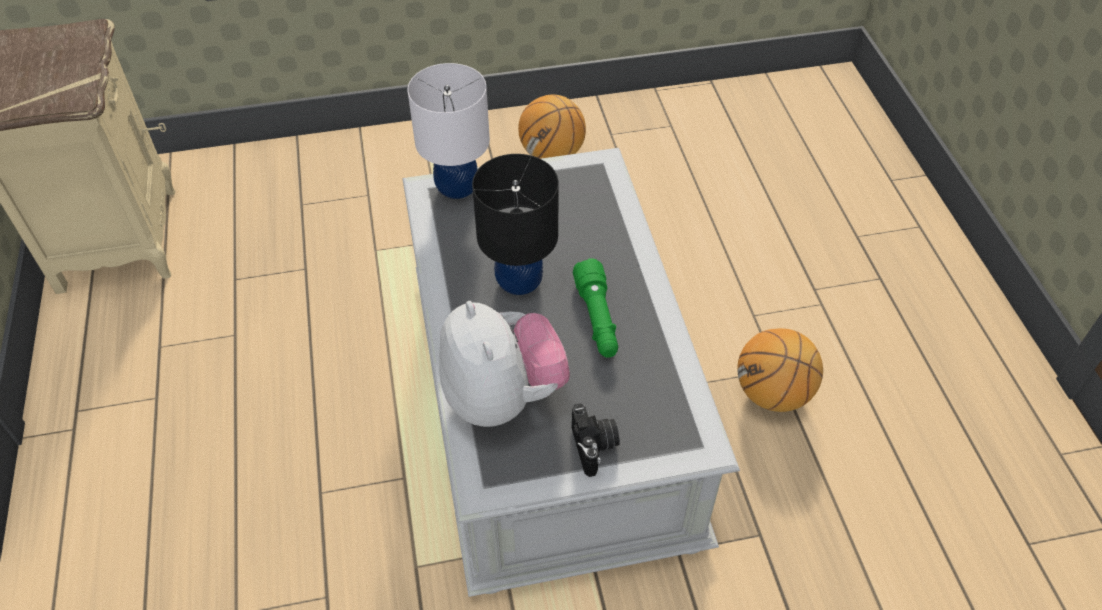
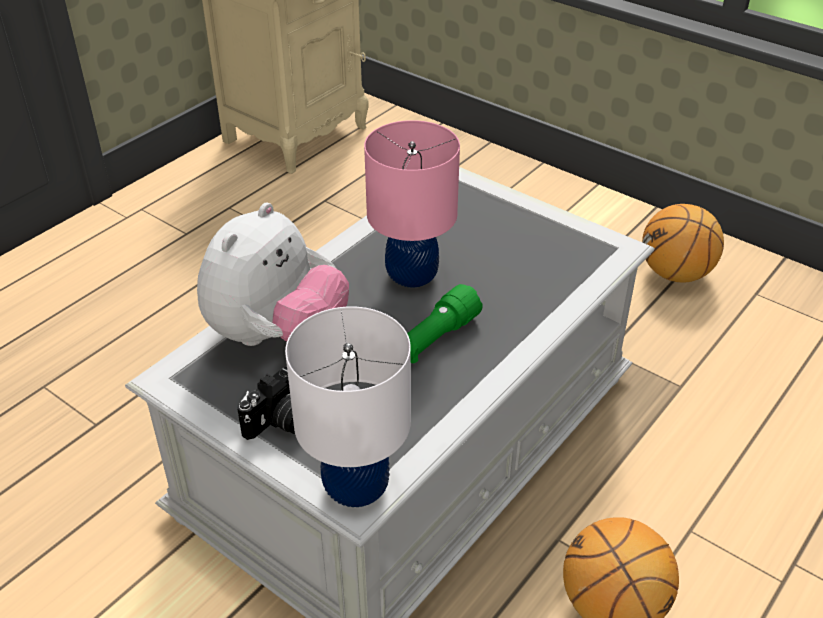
camera: 50 degrees right, 10 degrees down
white table lamp [407,63,490,199] -> white table lamp moved to [285,306,411,507]
black table lamp [472,154,559,295] -> pink table lamp [364,120,460,288]

